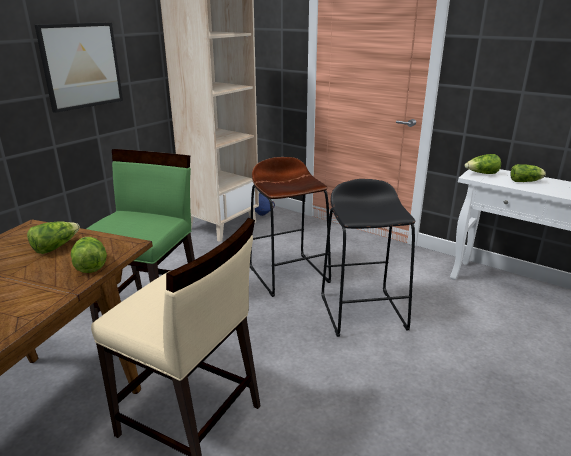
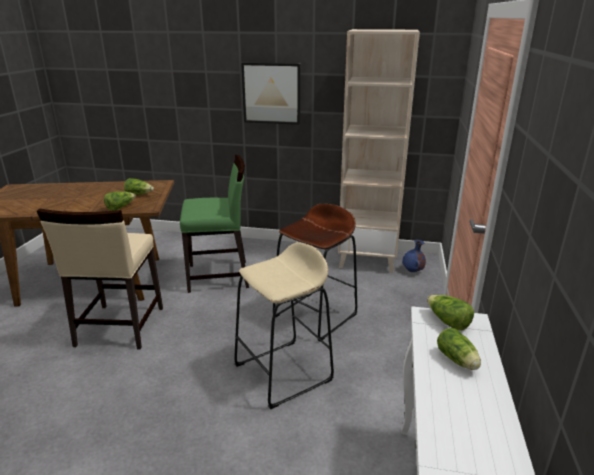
camera: 65 degrees right, 0 degrees up
black stool [321,179,415,337] -> beige stool [234,242,334,409]

